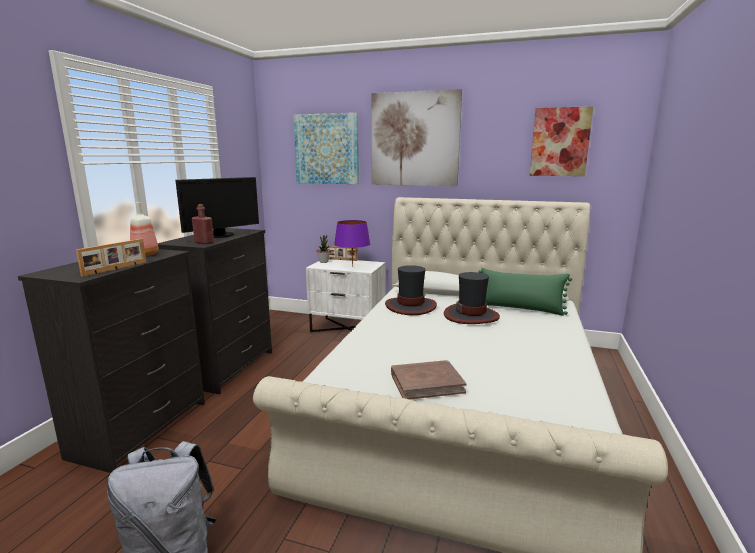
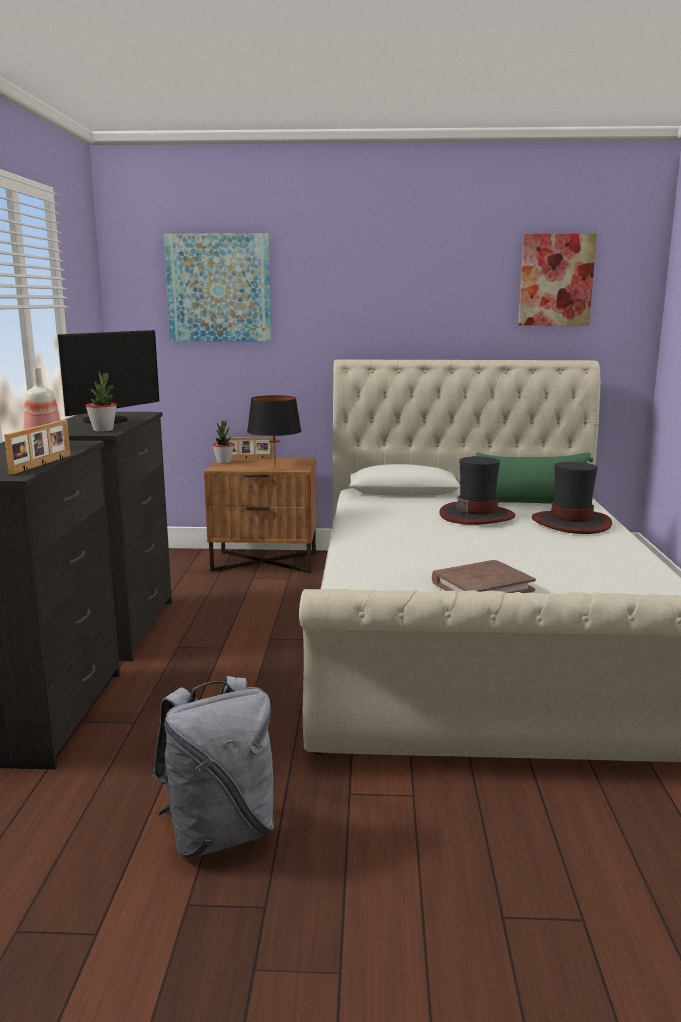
camera: 15 degrees left, 0 degrees up
red bottle [192,204,214,244] -> potted plant [85,371,117,432]
white nightstand [306,259,385,332] -> brown nightstand [204,457,317,573]
purple table lamp [334,220,370,267] -> black table lamp [247,395,301,466]
picture [371,89,462,186] -> none
hat [385,265,437,315] -> hat moved to [532,462,612,534]

